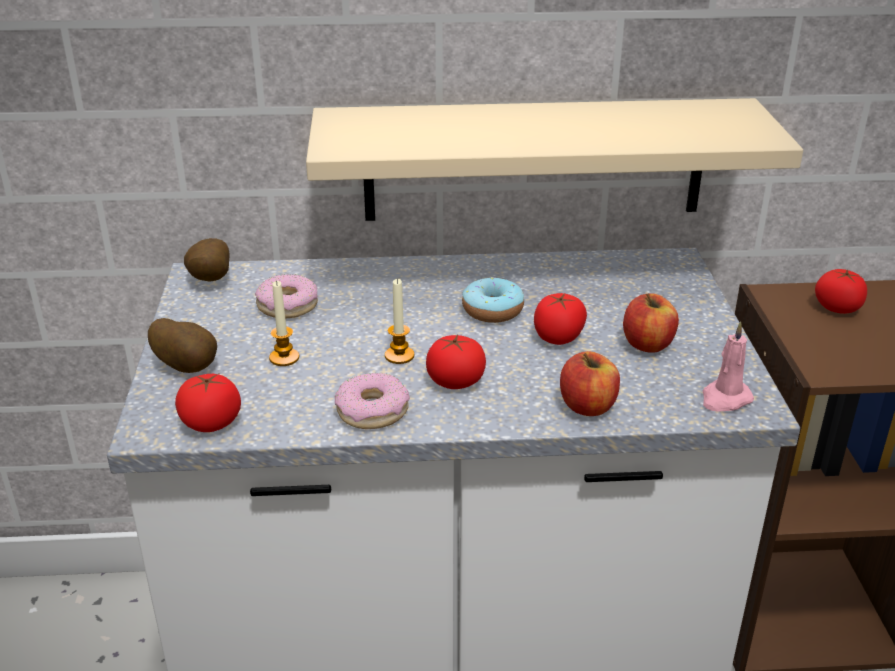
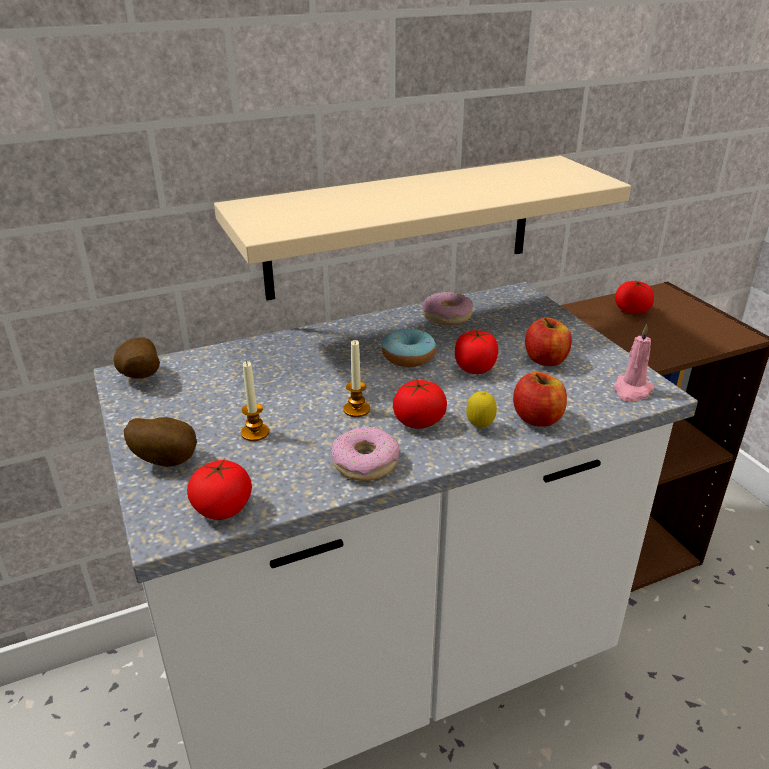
camera: 20 degrees left, 0 degrees up
donut [255,274,318,318] -> donut moved to [423,292,473,325]
none -> lemon [466,391,497,428]

